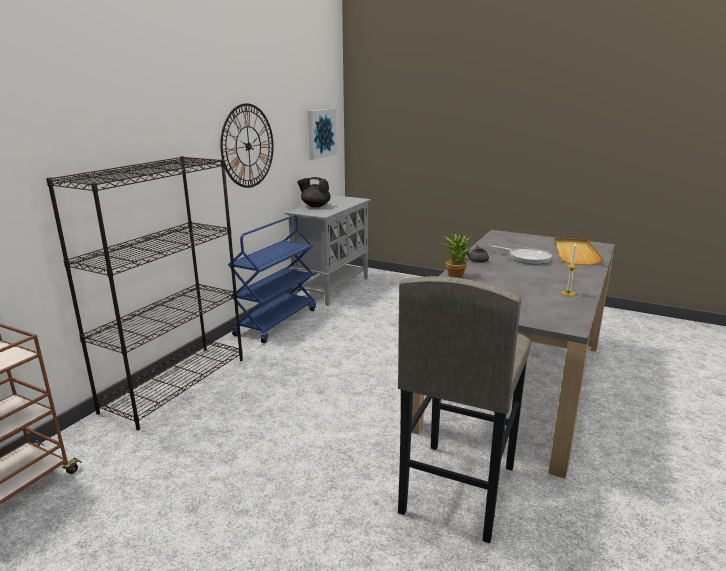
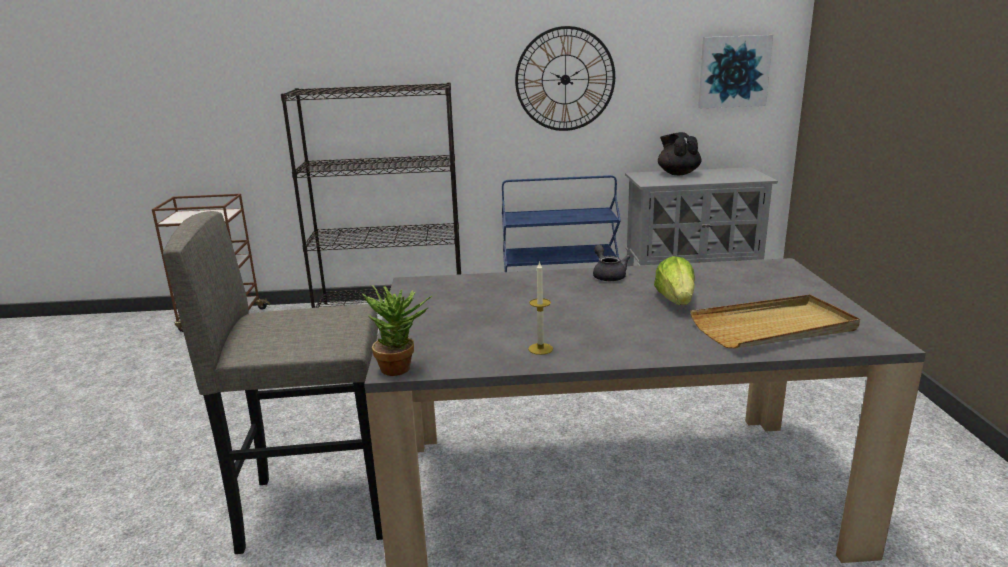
camera: 60 degrees right, 0 degrees up
potted plant [441,234,472,278] -> potted plant moved to [362,285,432,376]
frying pan [491,245,552,264] -> lettuce [654,256,695,305]

